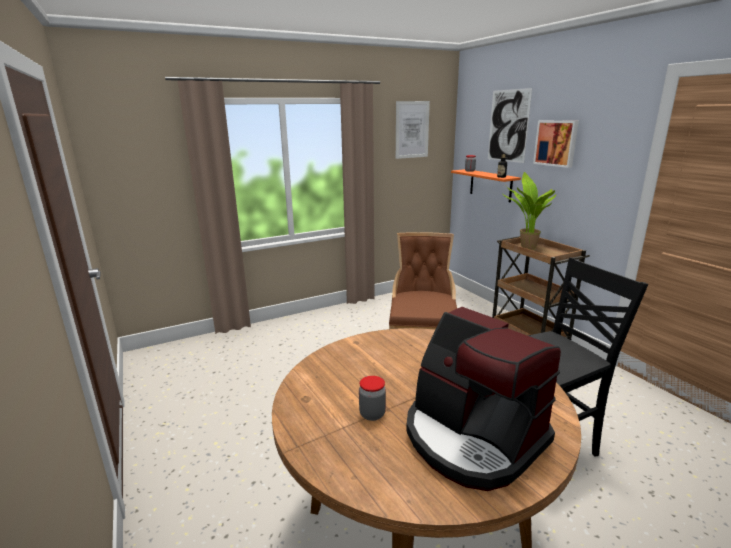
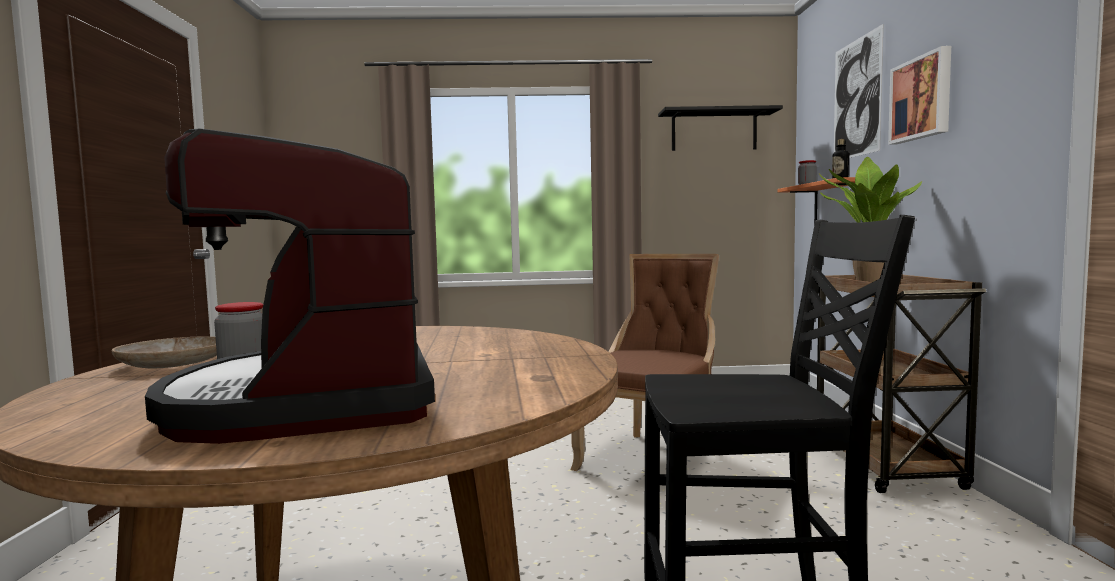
camera: 25 degrees right, 15 degrees down
picture [396,101,430,159] -> black shelf [658,105,783,151]
none -> beige plate [111,336,217,368]

